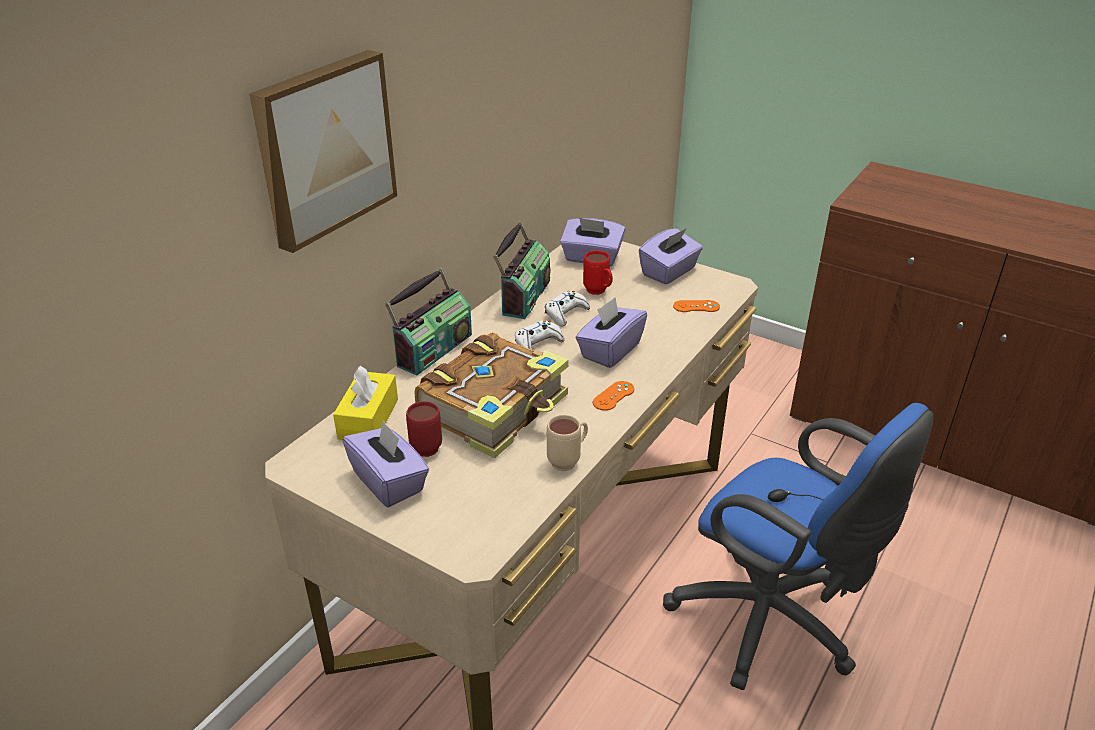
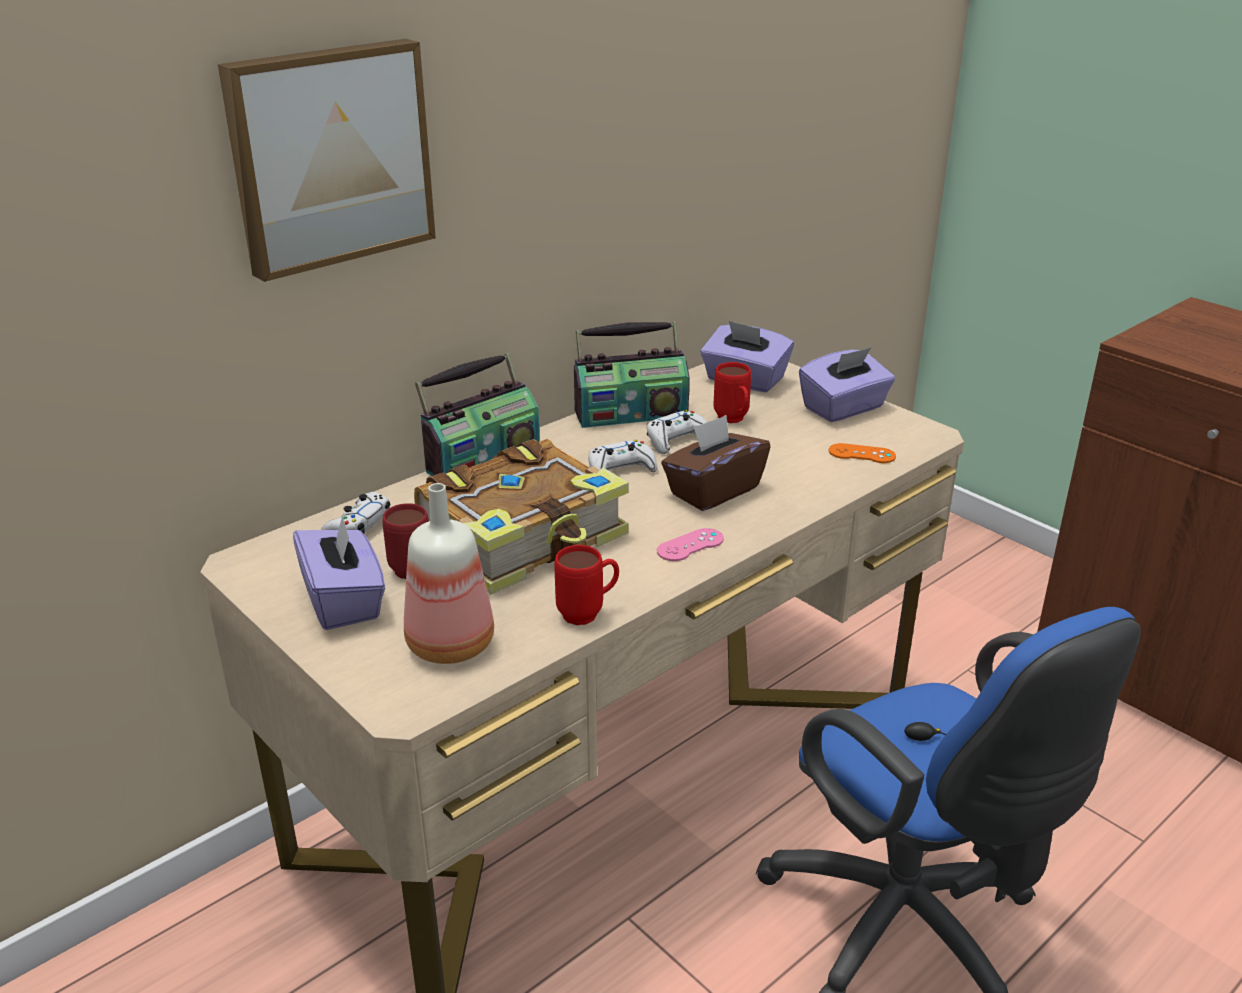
camera: 15 degrees right, 5 degrees down
yellow tissue box [333,366,398,440] -> white game controller [321,492,390,534]
radio [494,222,550,319] -> radio turned 45 degrees clockwise [574,322,690,428]
beige mug [547,415,588,471] -> red mug [554,545,619,625]
purple tissue box [576,297,647,368] -> brown tissue box [661,415,771,511]
orange game controller [593,381,634,411] -> pink game controller [657,528,724,561]
none -> bottle [404,483,494,664]

